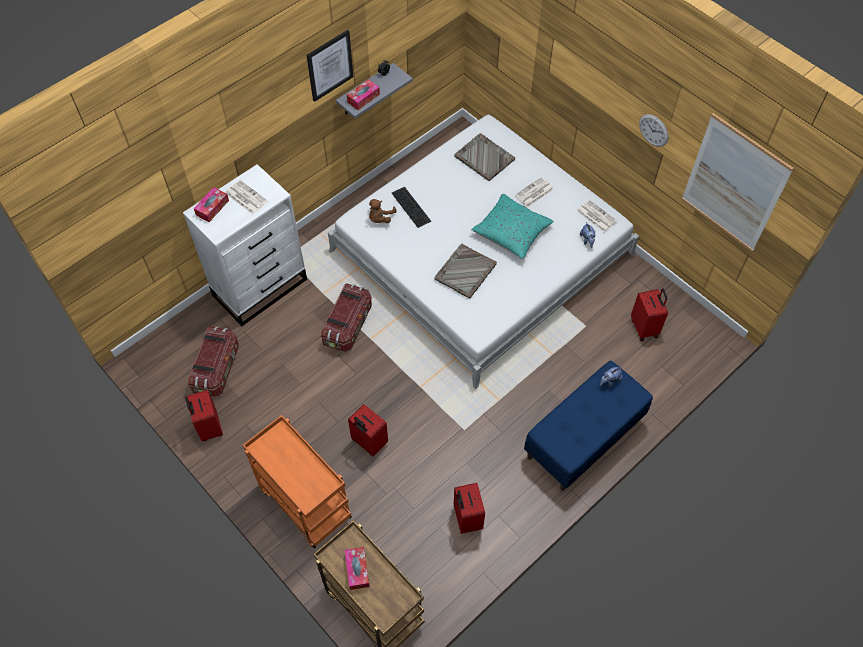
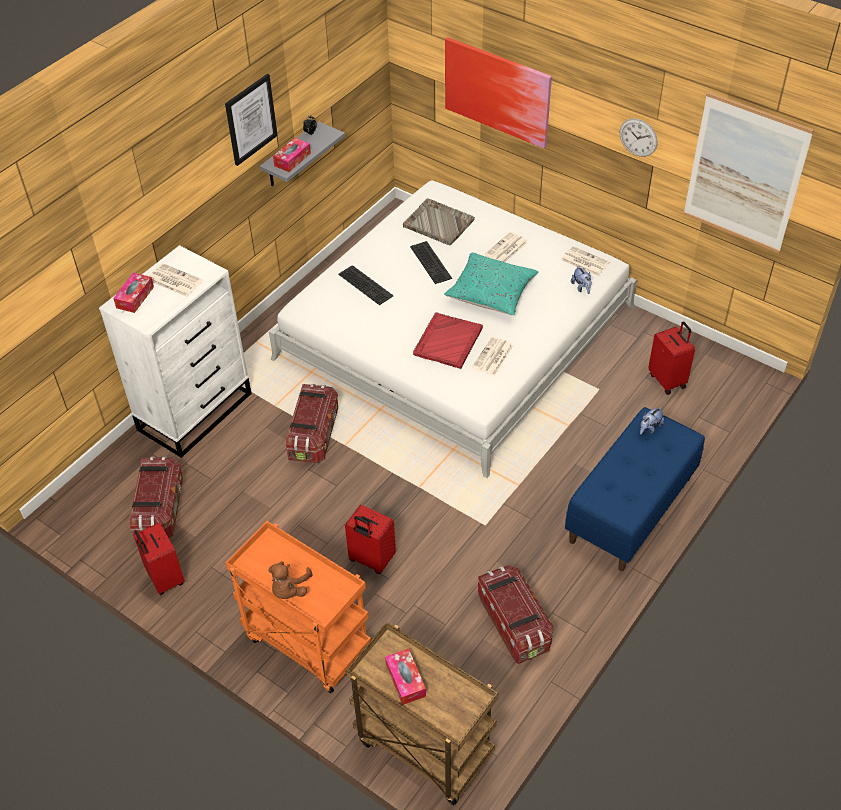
camera: 10 degrees left, 10 degrees down
brown plush toy [369,199,397,223] -> brown plush toy moved to [268,561,313,599]
grey tray [435,243,497,299] -> red tray [413,312,483,369]
red suitcase [454,483,485,534] -> storage box [478,565,554,664]
none -> keyboard [410,241,452,284]
none -> picture [445,37,552,148]
none -> newspaper [472,336,514,376]

